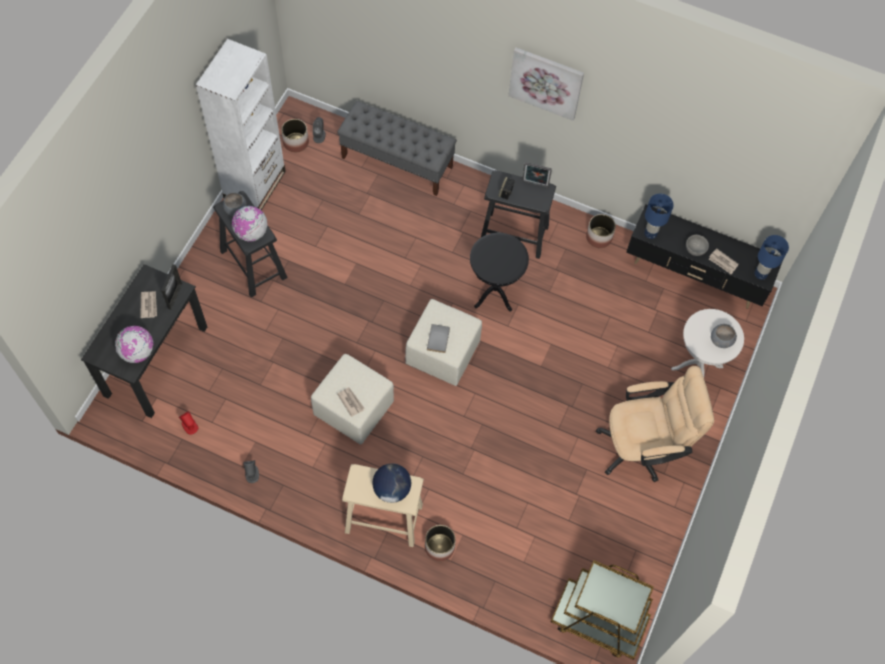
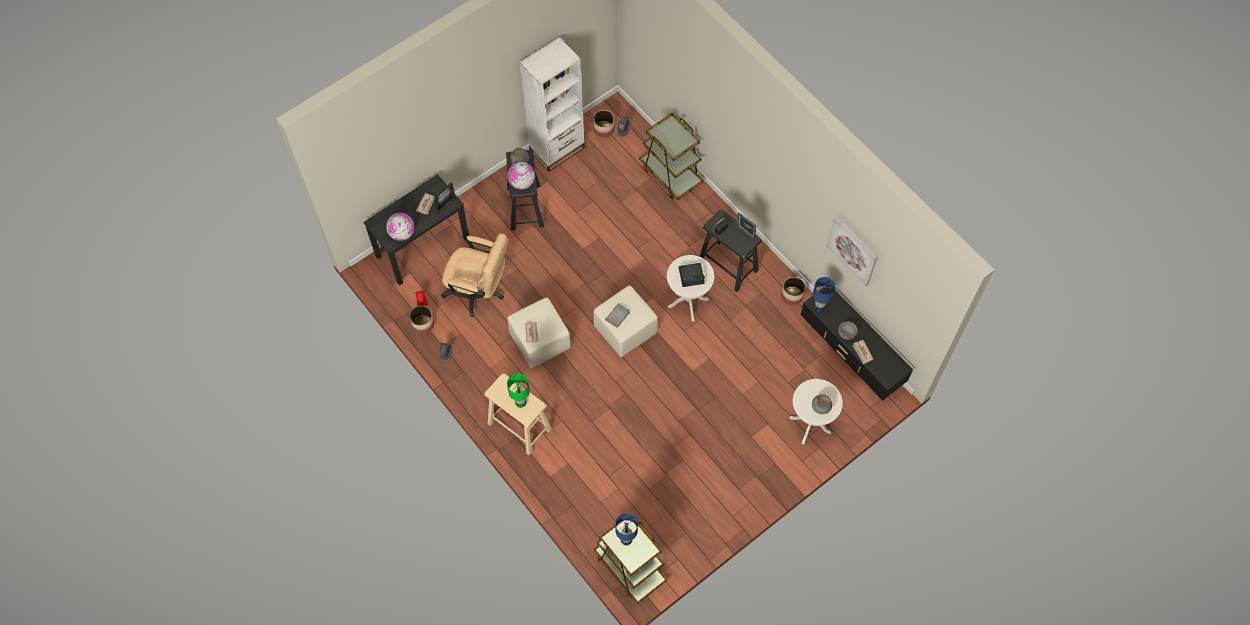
camera: 30 degrees right, 0 degrees up
grey bench [337,101,457,196] -> brown cart [639,113,703,200]
globe [372,463,411,503] -> green table lamp [507,374,530,408]
planter [425,525,456,561] -> planter moved to [409,306,434,334]
black side table [470,233,529,311] -> white side table [667,255,714,322]
picture [508,47,584,121] -> picture moved to [826,215,878,286]
beige office chair [596,366,714,482] -> beige office chair moved to [441,233,508,317]
blue table lamp [755,235,789,280] -> blue table lamp moved to [615,513,638,545]
none -> alarm clock [679,263,705,287]

